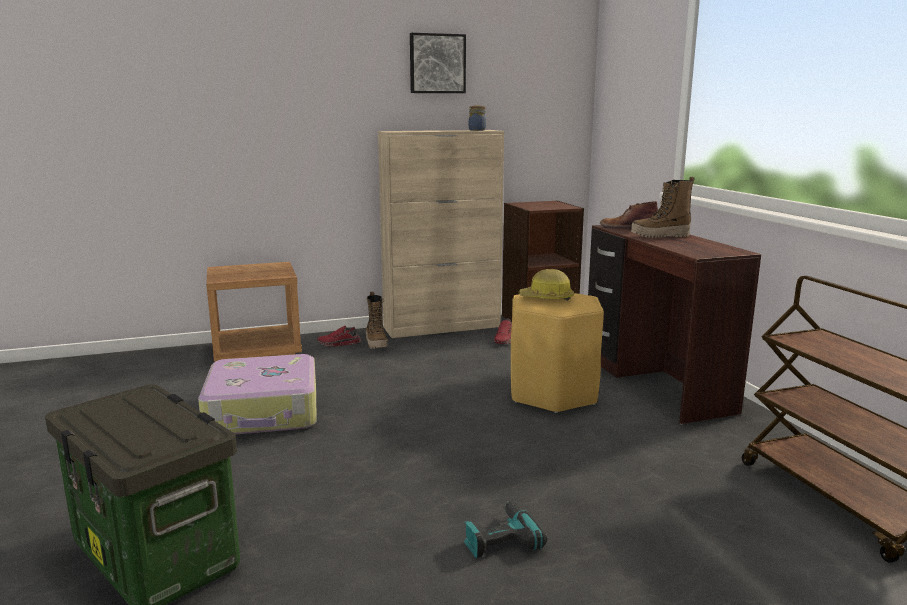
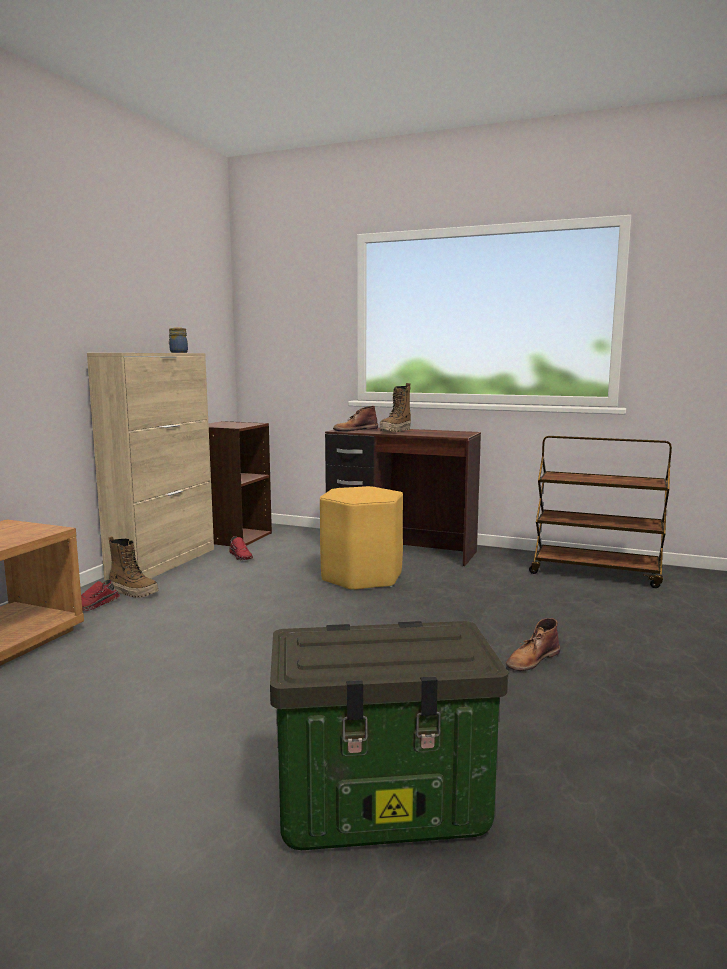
camera: 50 degrees left, 5 degrees down
suitcase [198,354,317,434] -> none
picture [410,33,466,93] -> none
power drill [464,501,547,558] -> brown boot [506,618,560,671]
hard hat [518,269,574,301] -> none

